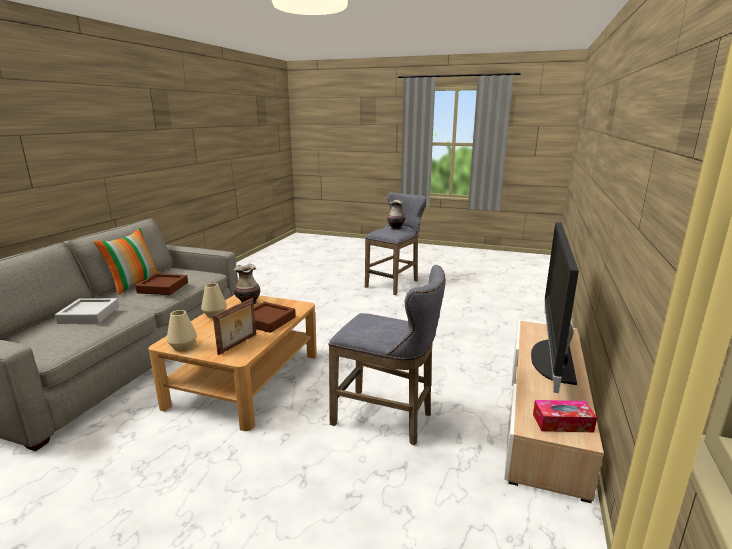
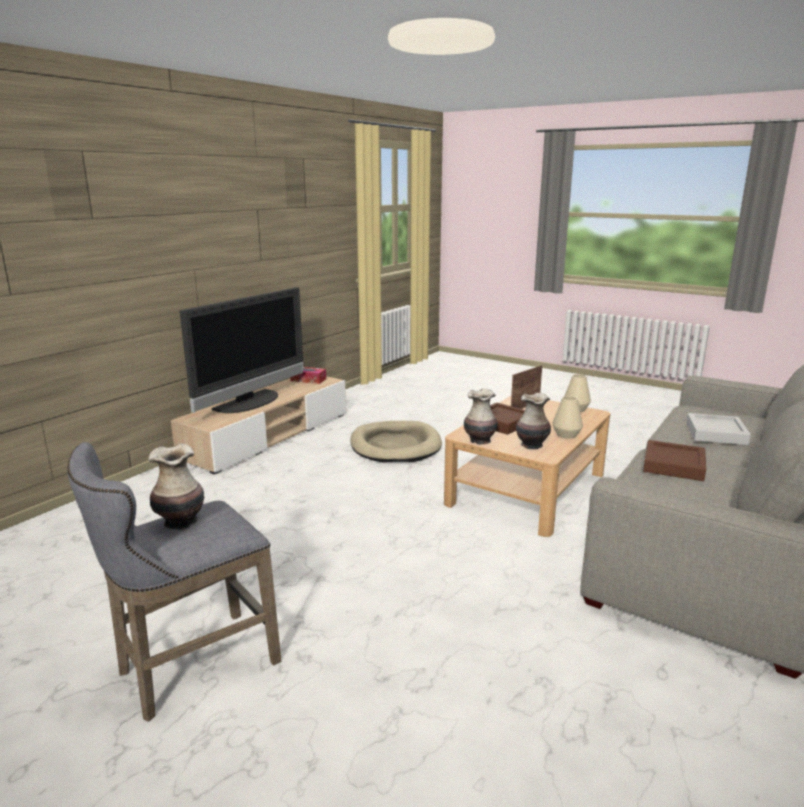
camera: 165 degrees left, 0 degrees up
pillow [93,228,160,295] -> none
grey stool [328,265,446,445] -> beige dog bed [350,421,442,462]
none -> vase [464,389,498,445]

